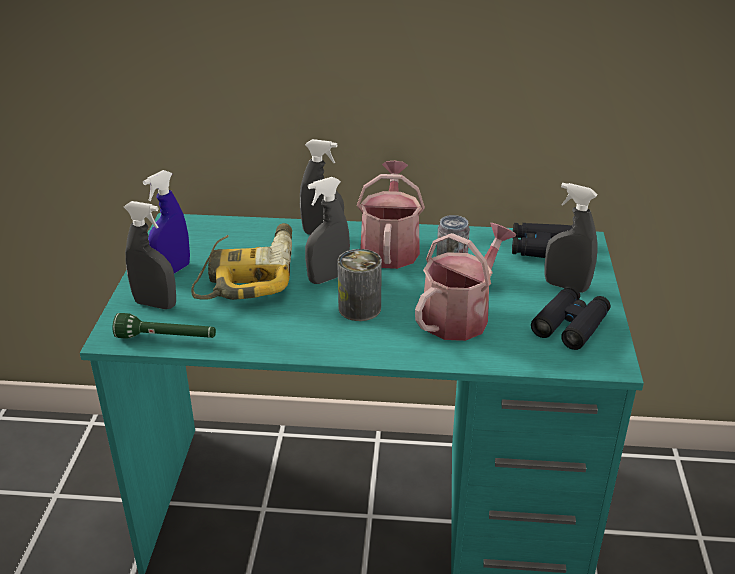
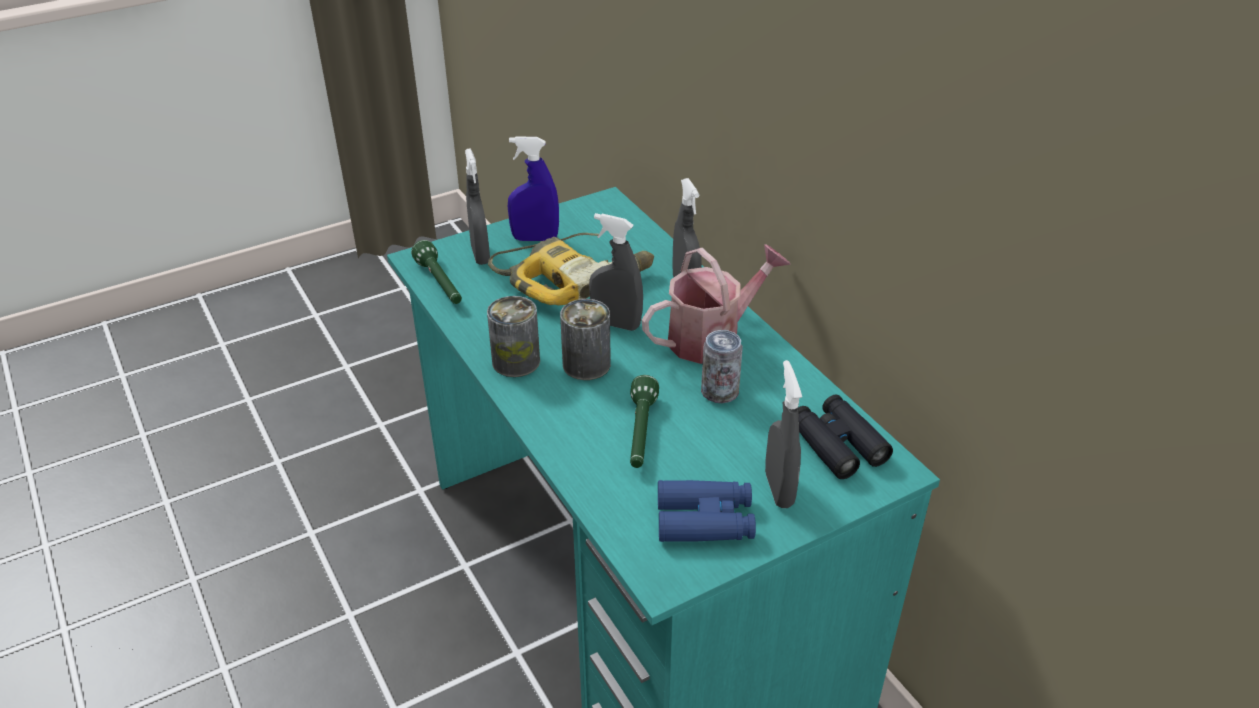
camera: 55 degrees right, 5 degrees up
watering can [415,223,516,341] -> green flashlight [630,375,659,468]
black binoculars [531,286,610,350] -> blue binoculars [658,480,756,542]
none -> can [487,296,540,377]

